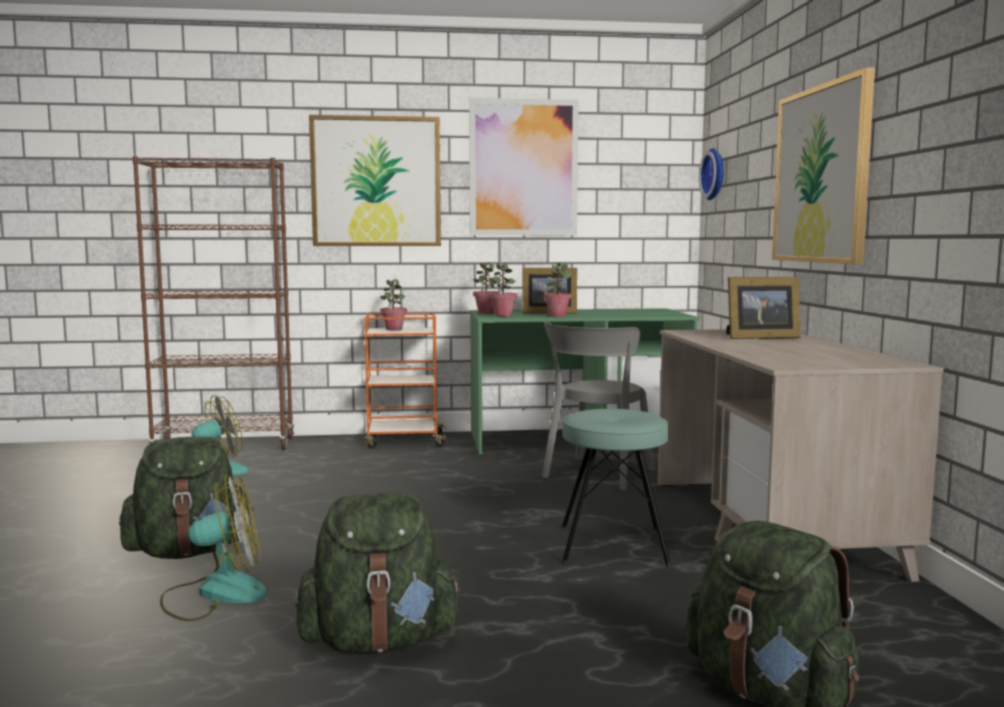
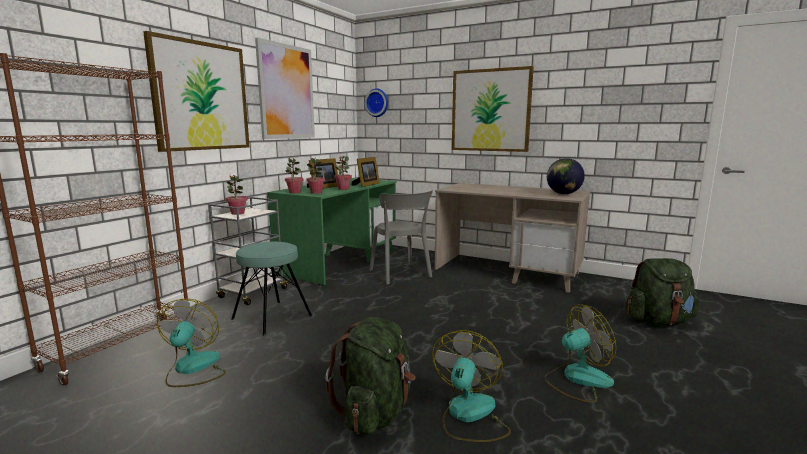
camera: 55 degrees left, 5 degrees up
green backpack [295,493,461,654] -> fan [544,304,616,403]
orange cart [364,313,448,448] -> grey cart [209,197,289,305]
turquoise stool [562,409,671,566] -> turquoise stool moved to [231,242,312,336]
picture frame [726,277,801,339] -> picture frame moved to [352,157,380,187]
none -> globe [547,158,585,194]

